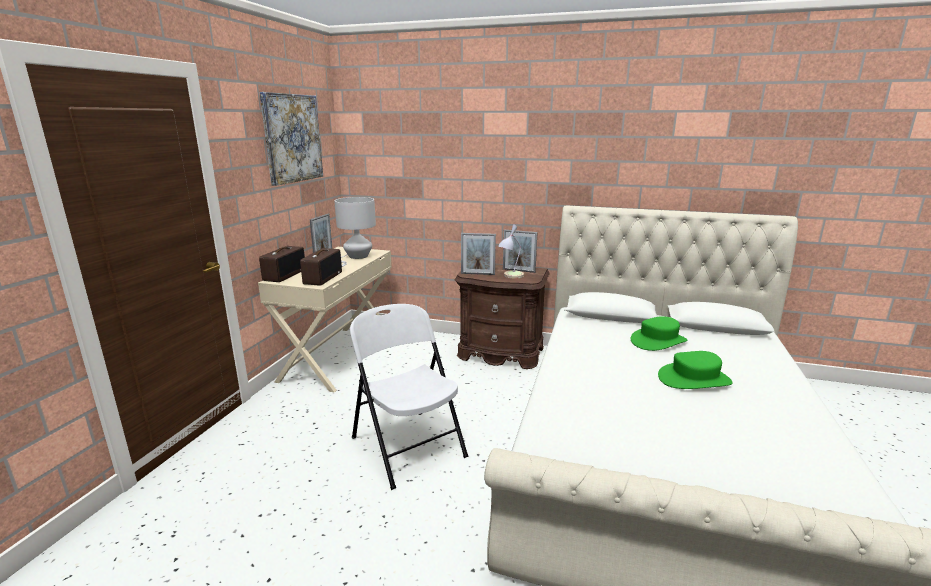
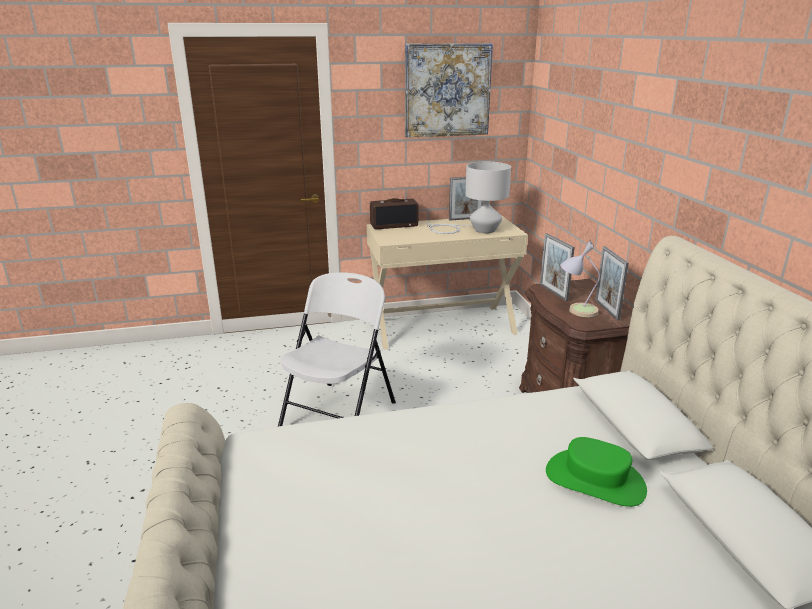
camera: 60 degrees right, 5 degrees up
radio [300,248,342,286] -> none
green hat [658,351,733,389] -> none

